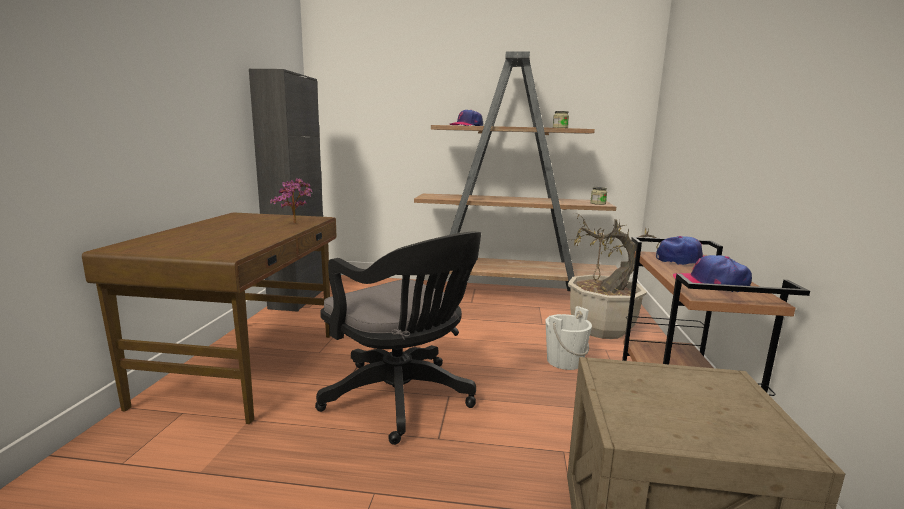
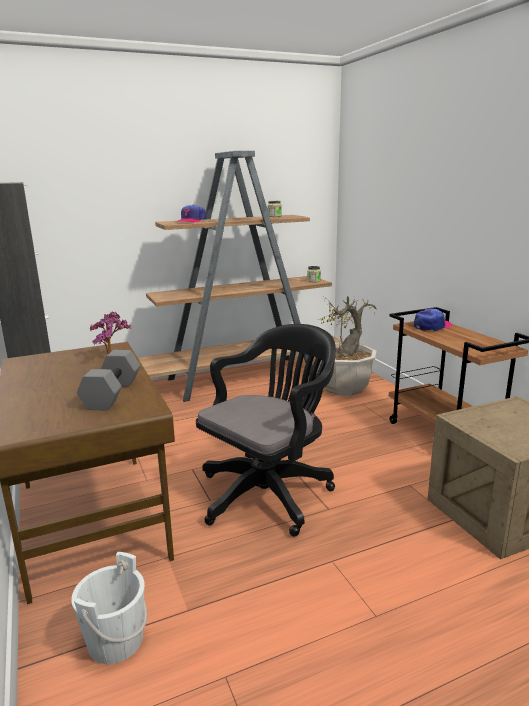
camera: 30 degrees left, 5 degrees up
black office chair [315,232,481,445] -> black office chair turned 60 degrees counterclockwise [196,324,336,537]
white bucket [546,306,592,370] -> white bucket moved to [71,552,147,664]
cap [673,255,752,292] -> none
none -> grey dumbbell [77,350,140,410]

